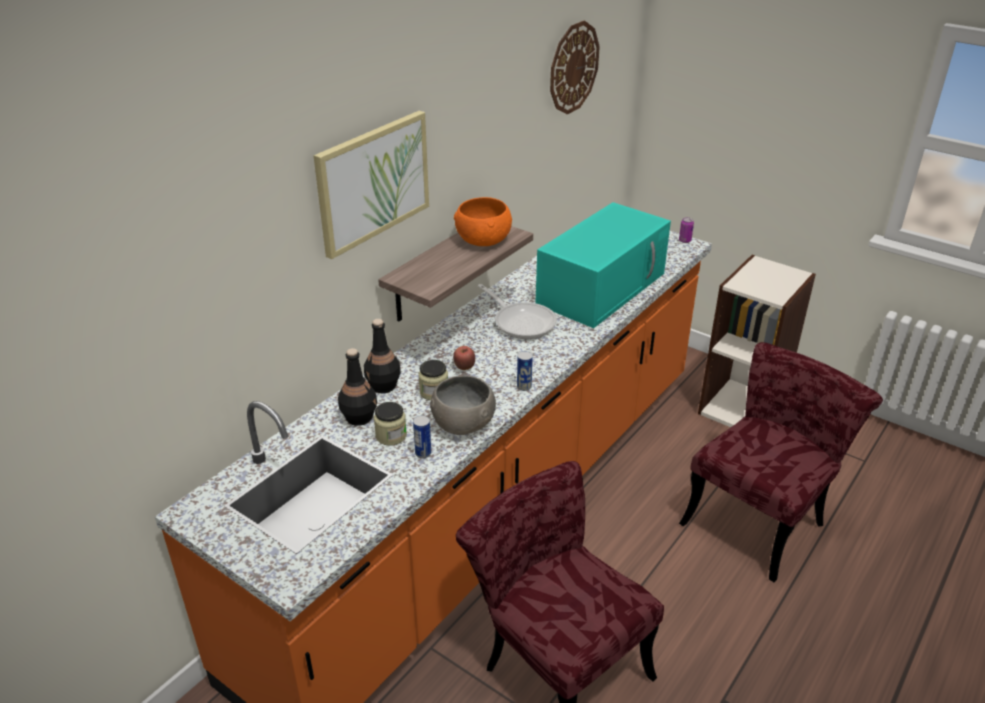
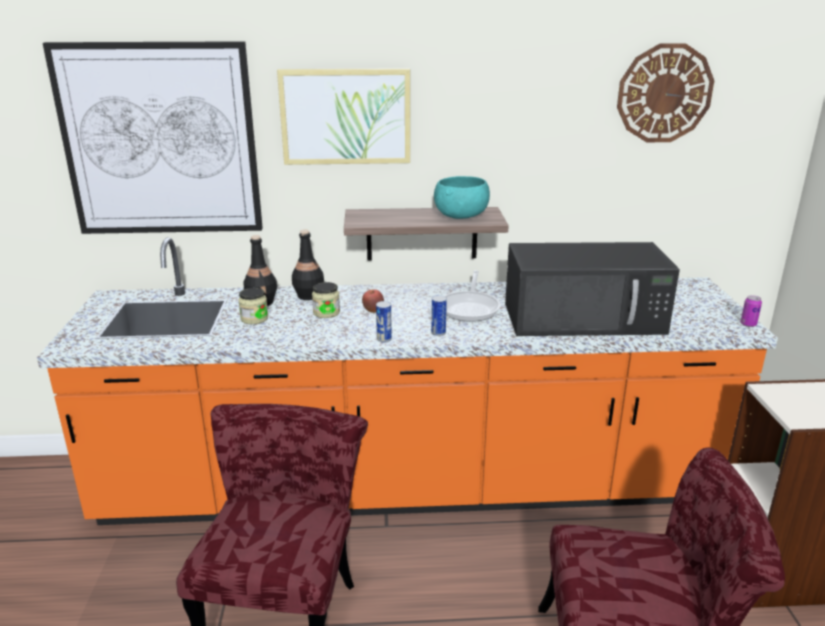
camera: 50 degrees right, 10 degrees down
can [413,415,431,458] -> can moved to [431,295,447,336]
grey bowl [430,376,496,435] -> none
orange bowl [454,197,512,246] -> turquoise bowl [434,176,490,219]
turquoise microwave [536,202,671,328] -> black microwave [505,242,680,336]
none -> picture [43,41,263,234]

